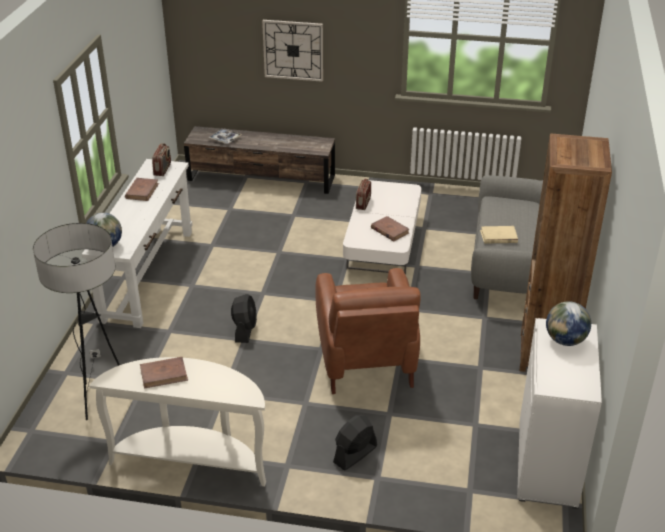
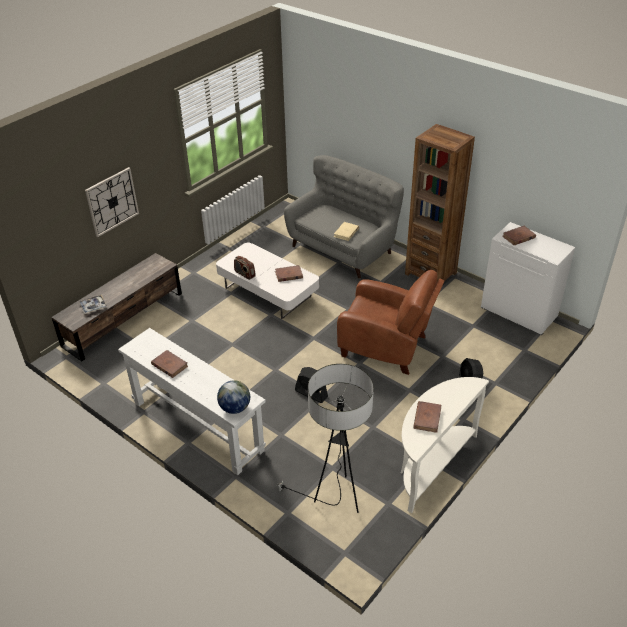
camera: 60 degrees left, 5 degrees up
radio [152,143,171,176] -> none
globe [546,301,591,346] -> brown book [502,226,536,245]

